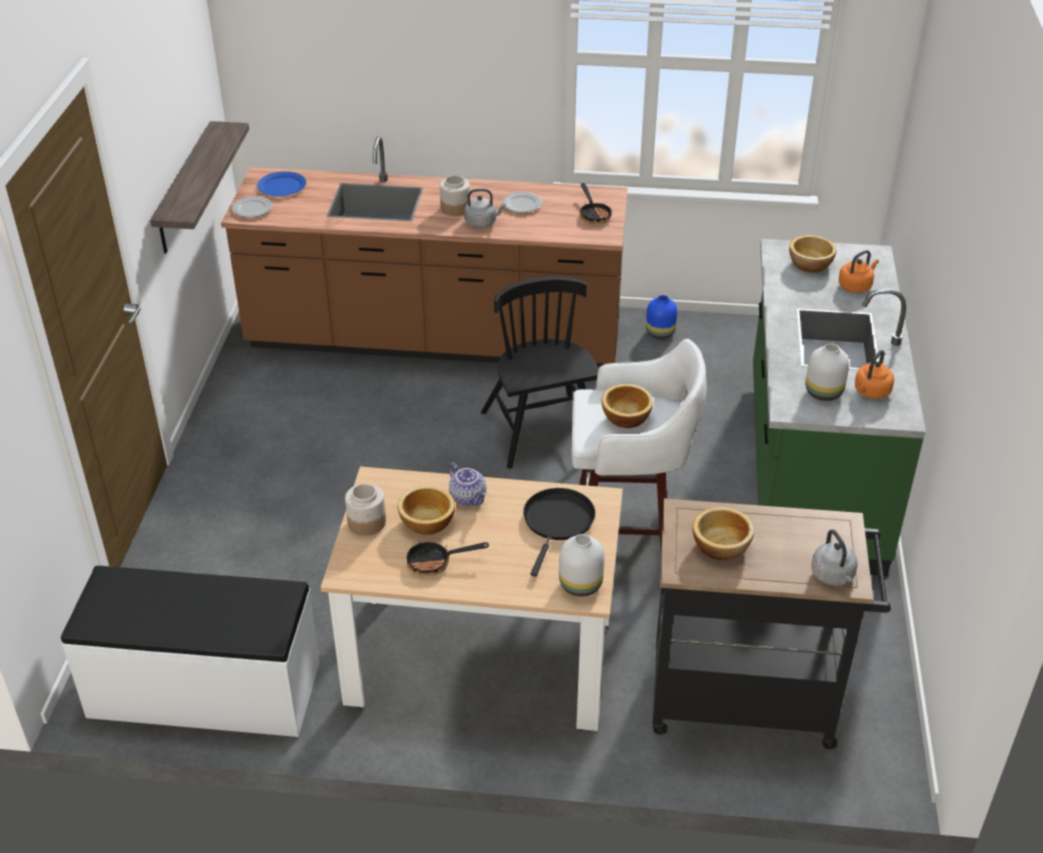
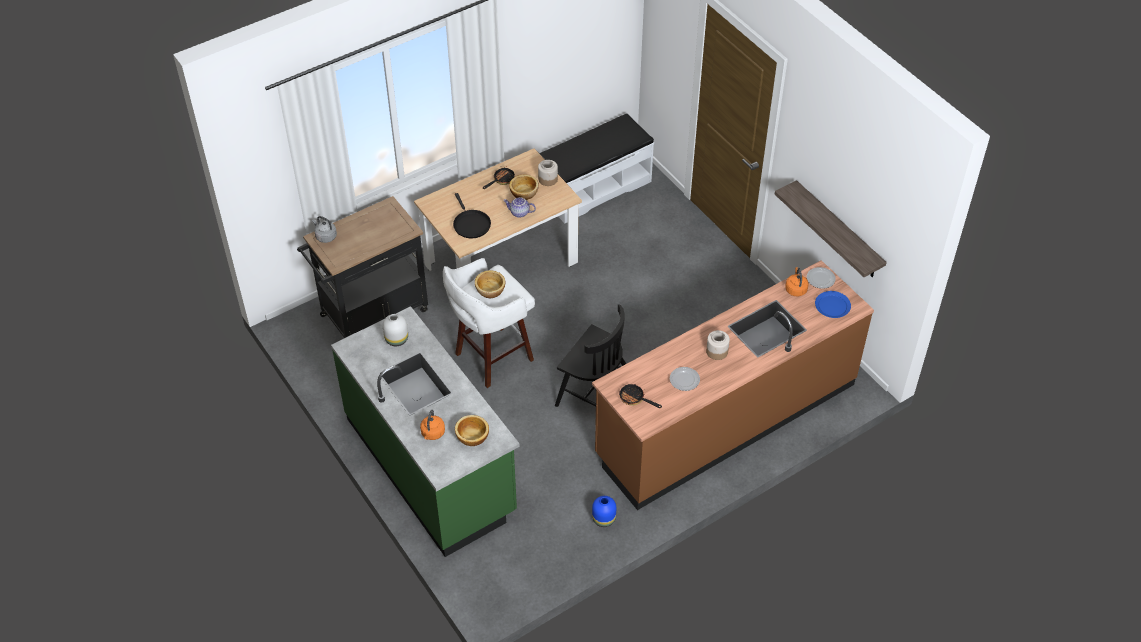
camera: 140 degrees right, 10 degrees up
grey kettle [464,189,505,228] -> none
white vase [559,534,605,596] -> none
bowl [693,507,754,560] -> none
orange kettle [855,350,894,399] -> orange kettle moved to [785,267,808,296]

